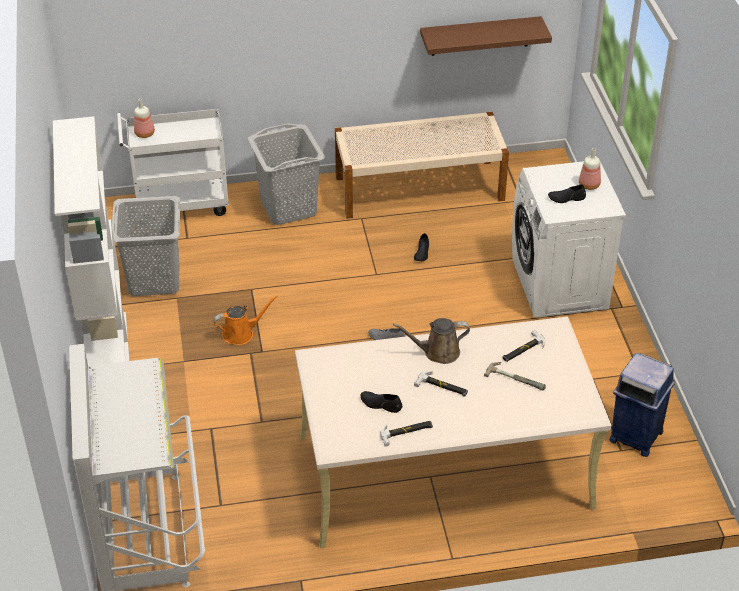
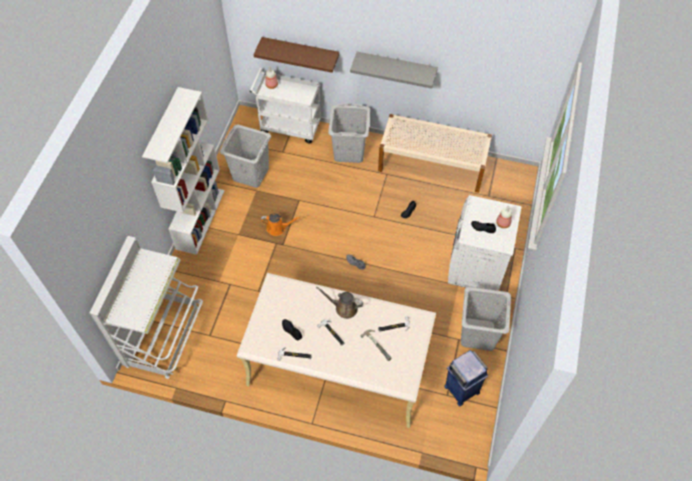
camera: 25 degrees right, 15 degrees up
brown shelf [420,16,552,56] -> brown shelf moved to [254,37,339,73]
none -> grey shelf [350,52,438,89]
none -> grey laundry basket [461,287,511,351]

